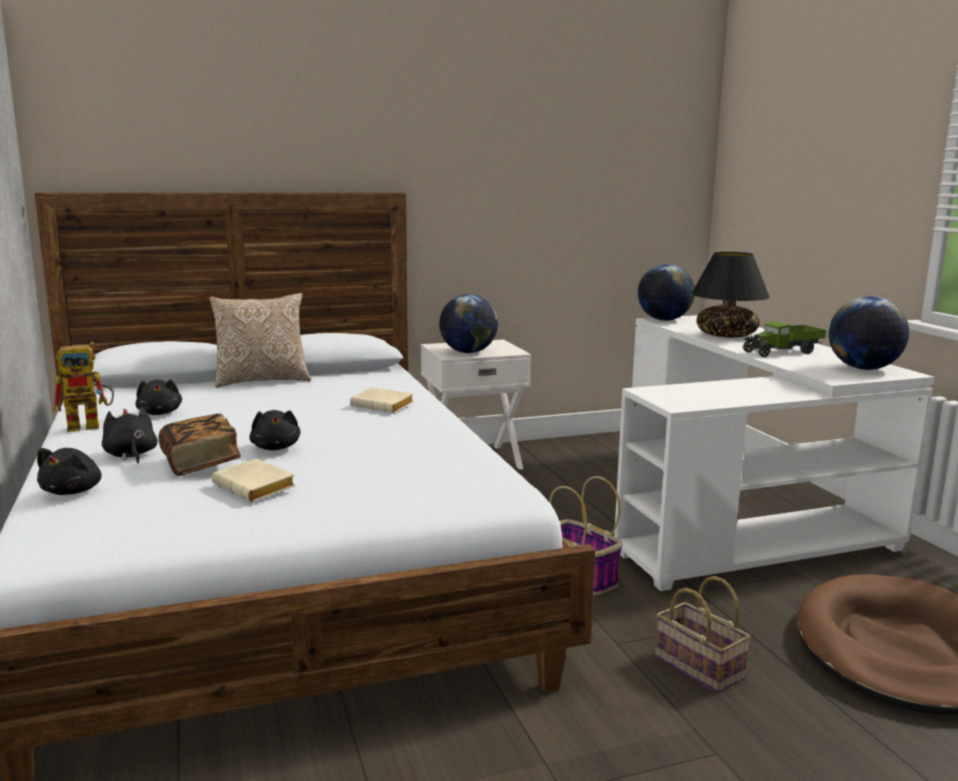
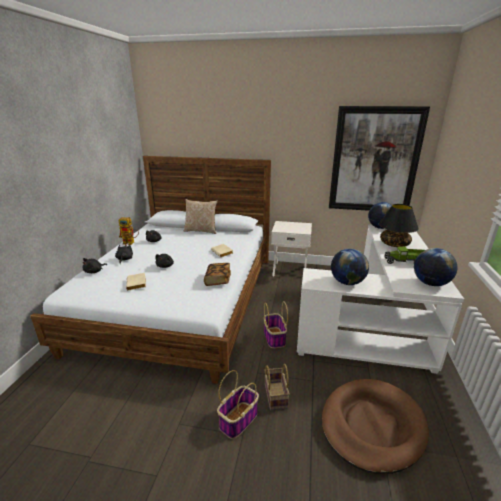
camera: 30 degrees right, 10 degrees up
book [158,414,241,476] -> book moved to [204,263,231,286]
globe [439,294,498,353] -> globe moved to [331,249,369,285]
none -> basket [217,370,259,439]
none -> picture [329,106,430,211]

